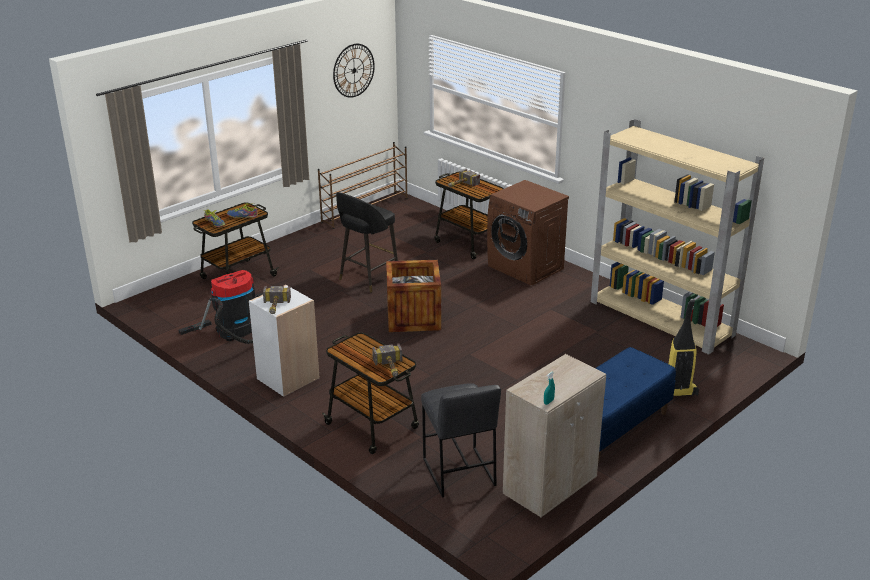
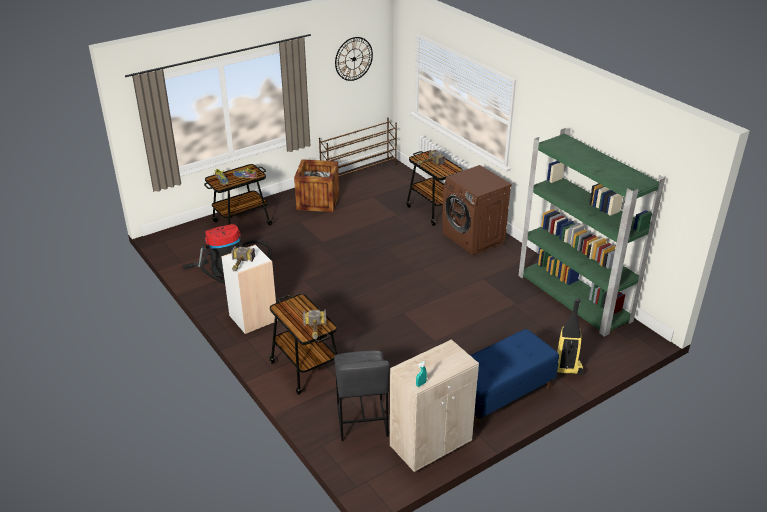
camera: 10 degrees right, 5 degrees up
black stool [336,192,398,293] -> none
crate [386,260,441,332] -> crate moved to [294,159,339,212]
beige bookcase [591,119,764,355] -> green bookcase [518,128,665,337]

